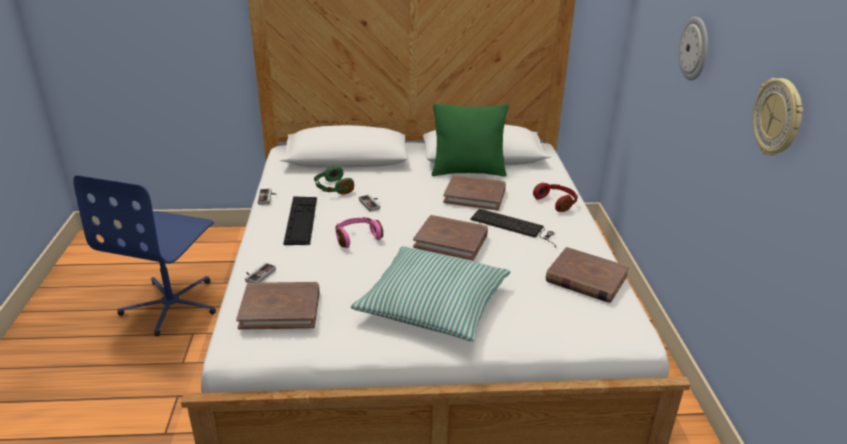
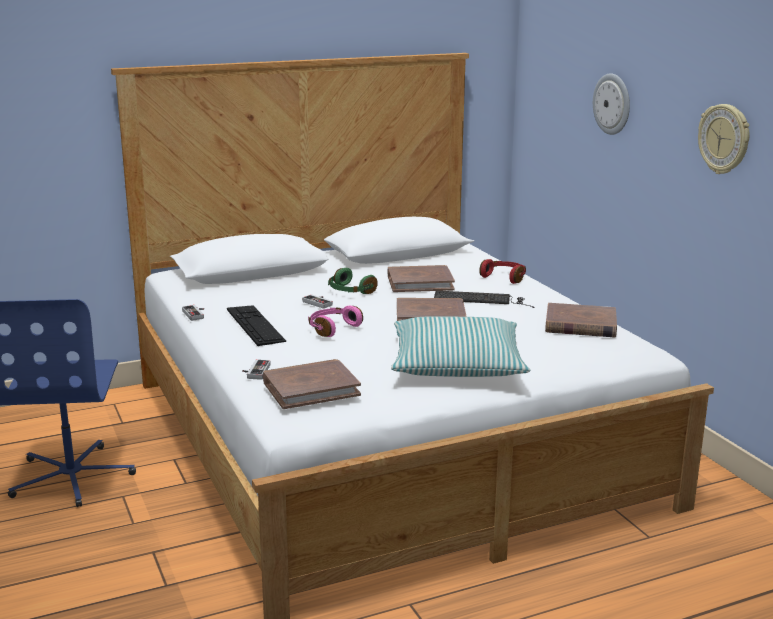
camera: 20 degrees left, 10 degrees down
green headphones [314,166,354,194] -> green headphones moved to [328,268,378,294]
green pillow [432,103,509,177] -> none

